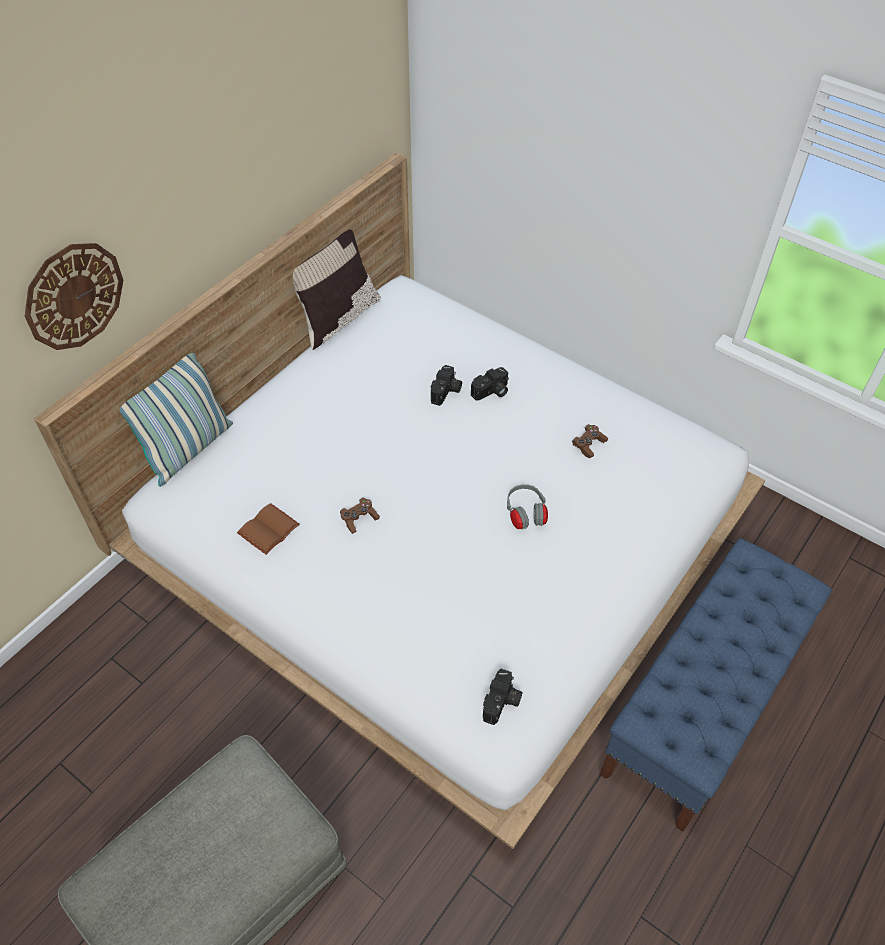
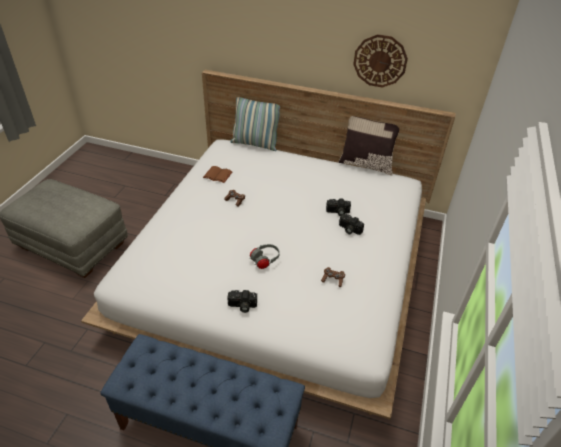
camera: 70 degrees right, 10 degrees down
wall clock [25,243,123,350] -> wall clock moved to [353,34,408,88]
camera [483,669,523,725] -> camera moved to [227,290,257,313]

